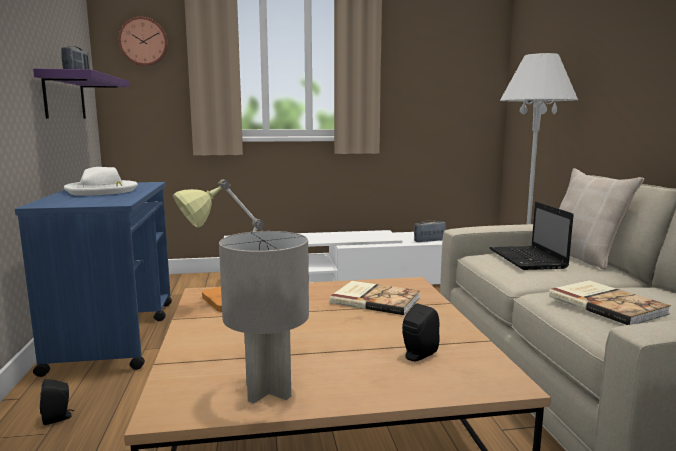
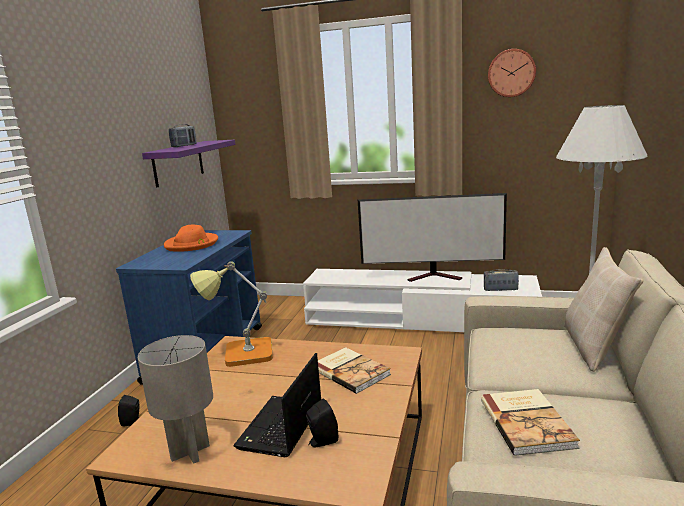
camera: 25 degrees right, 5 degrees up
white hat [64,167,138,196] -> orange hat [164,225,218,252]
wall clock [118,17,168,66] -> wall clock moved to [488,49,536,97]
laptop [490,202,574,270] -> laptop moved to [233,353,321,457]
none -> television [358,193,507,282]

